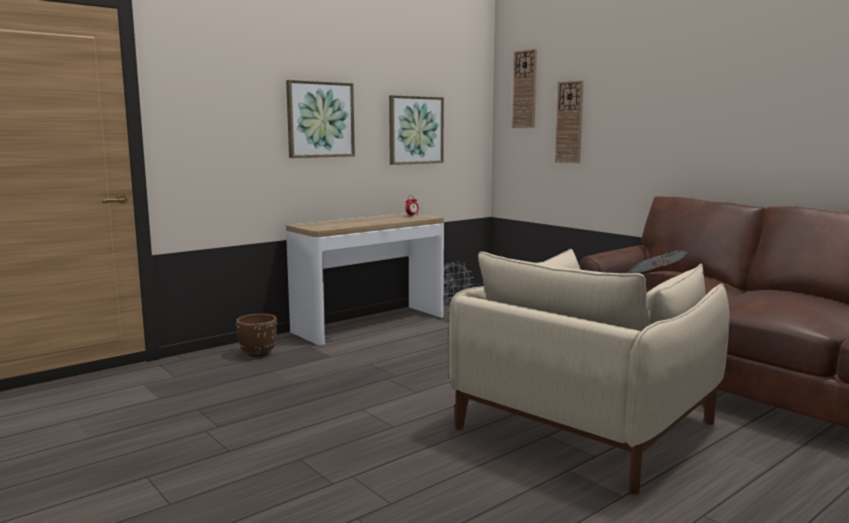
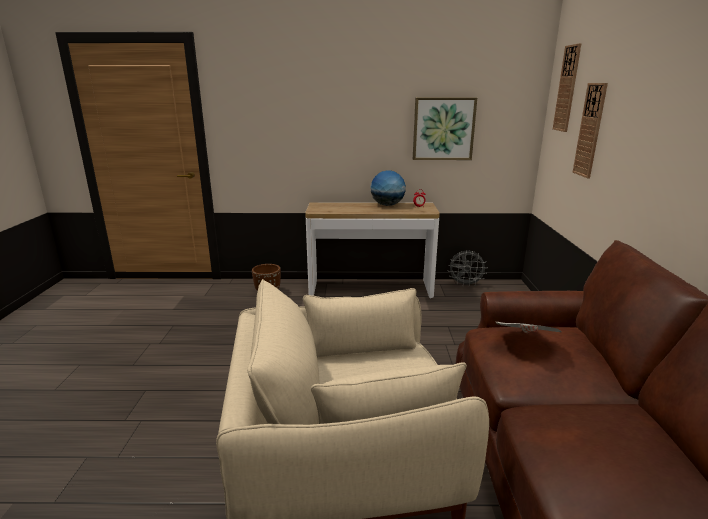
camera: 40 degrees right, 10 degrees up
picture [286,80,355,158] -> none
none -> globe [370,170,406,206]

